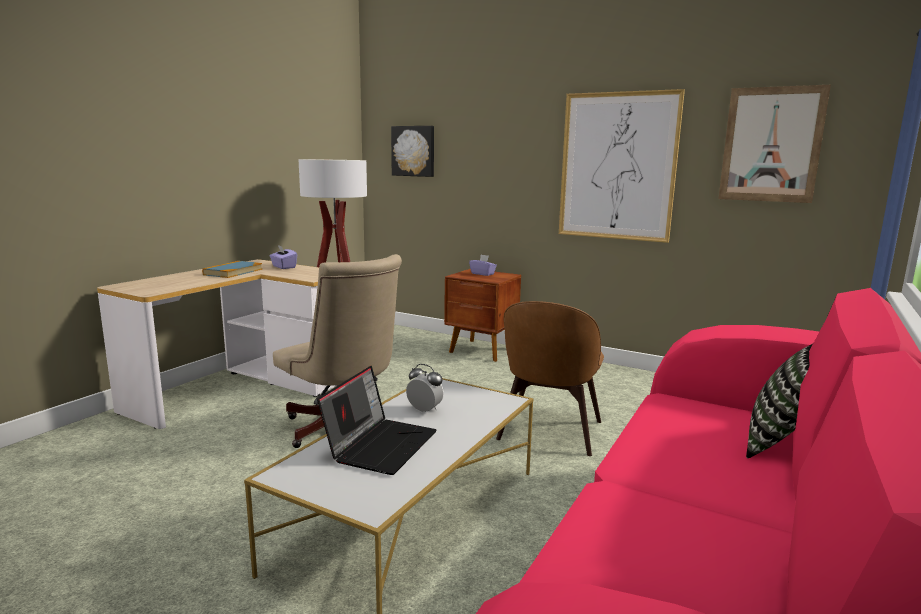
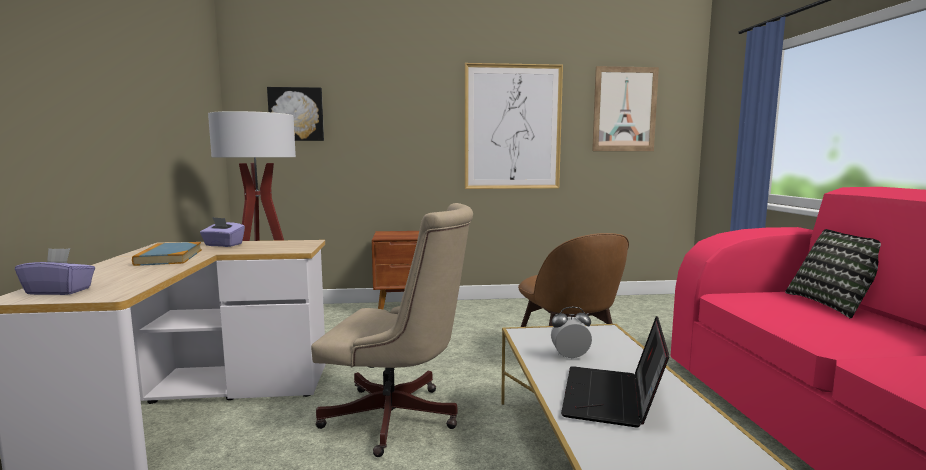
camera: 35 degrees left, 5 degrees down
laptop [317,366,436,475] -> laptop turned 150 degrees counterclockwise [561,316,670,428]
purple tissue box [469,255,497,276] -> purple tissue box moved to [15,248,95,295]

